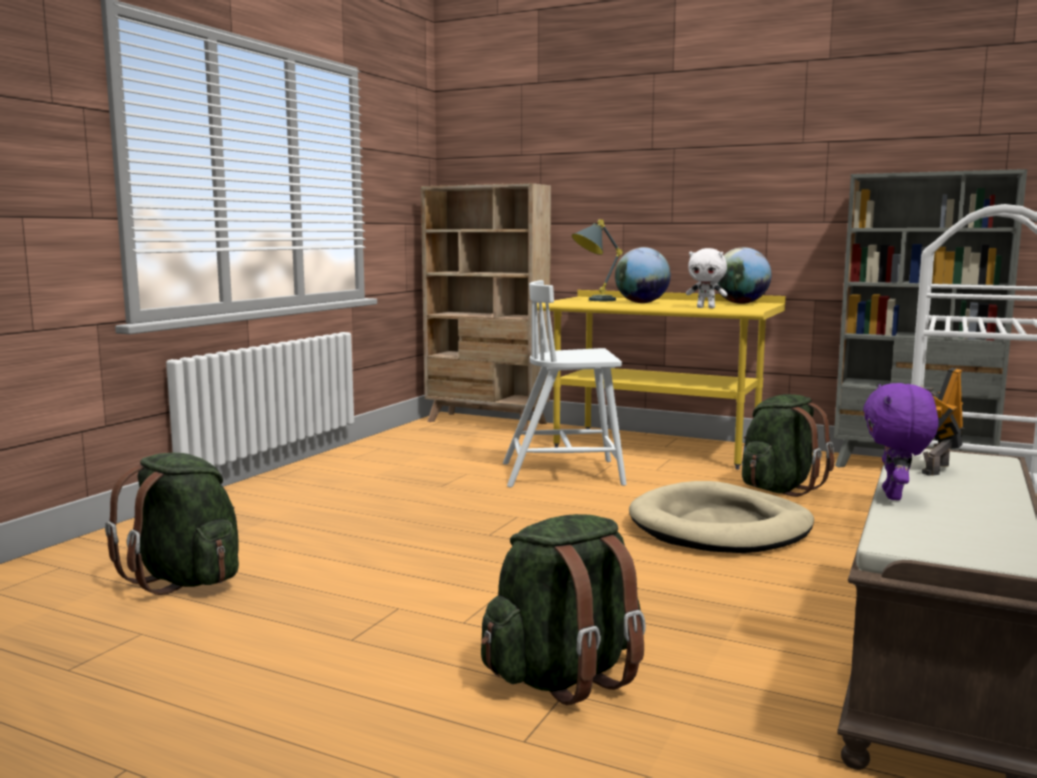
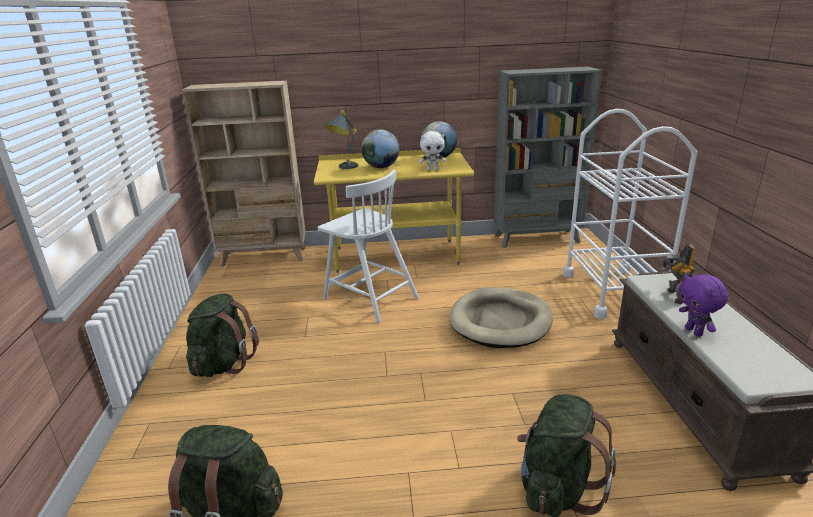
camera: 30 degrees left, 15 degrees up
white chair [503,280,627,487] -> white chair turned 105 degrees counterclockwise [318,169,419,323]
green backpack [742,394,834,497] -> green backpack moved to [186,294,259,377]

